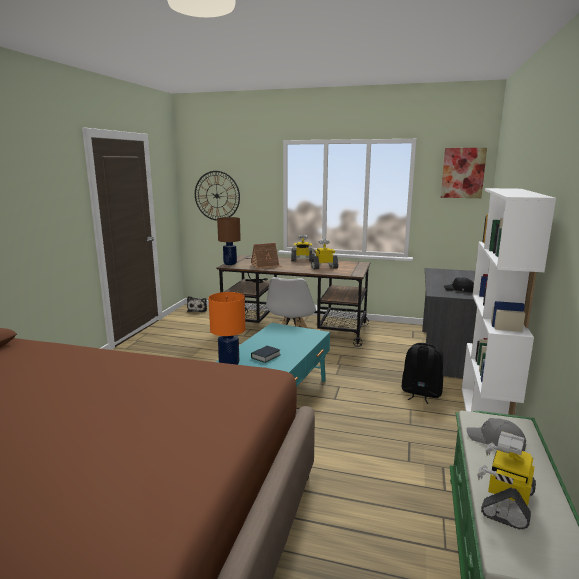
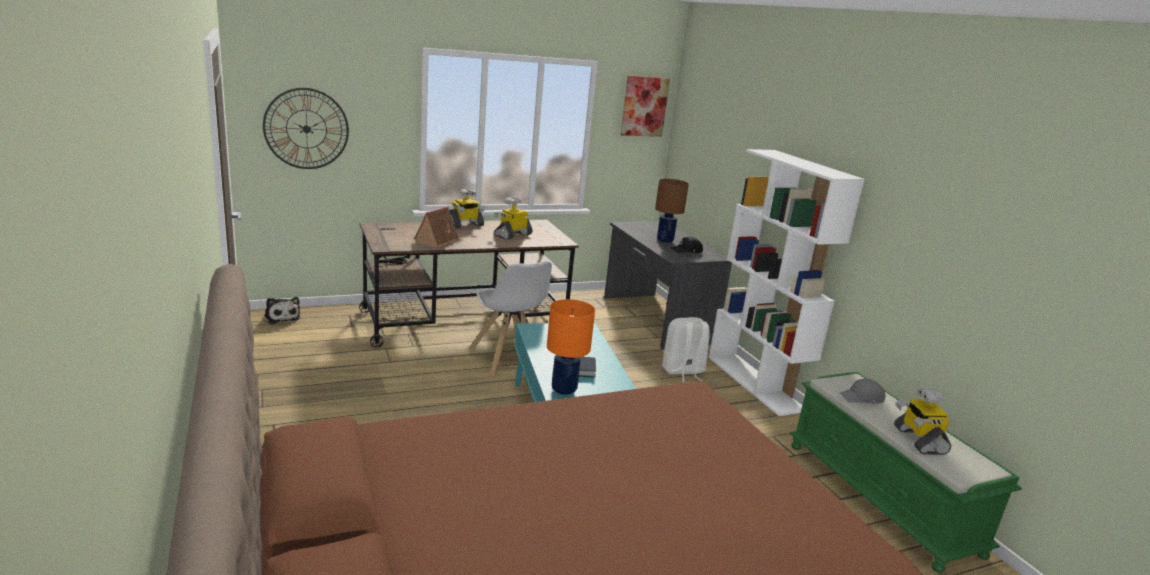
camera: 40 degrees left, 5 degrees up
brown table lamp [217,217,241,265] -> brown table lamp moved to [655,179,689,243]
black backpack [401,343,443,404] -> white backpack [662,317,710,382]

